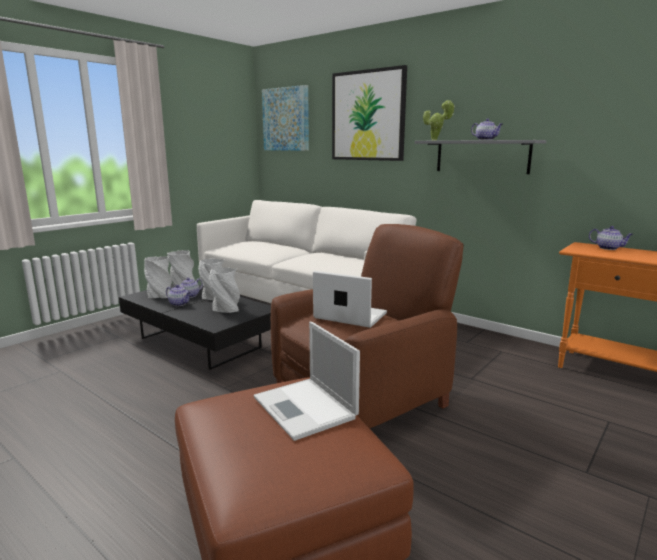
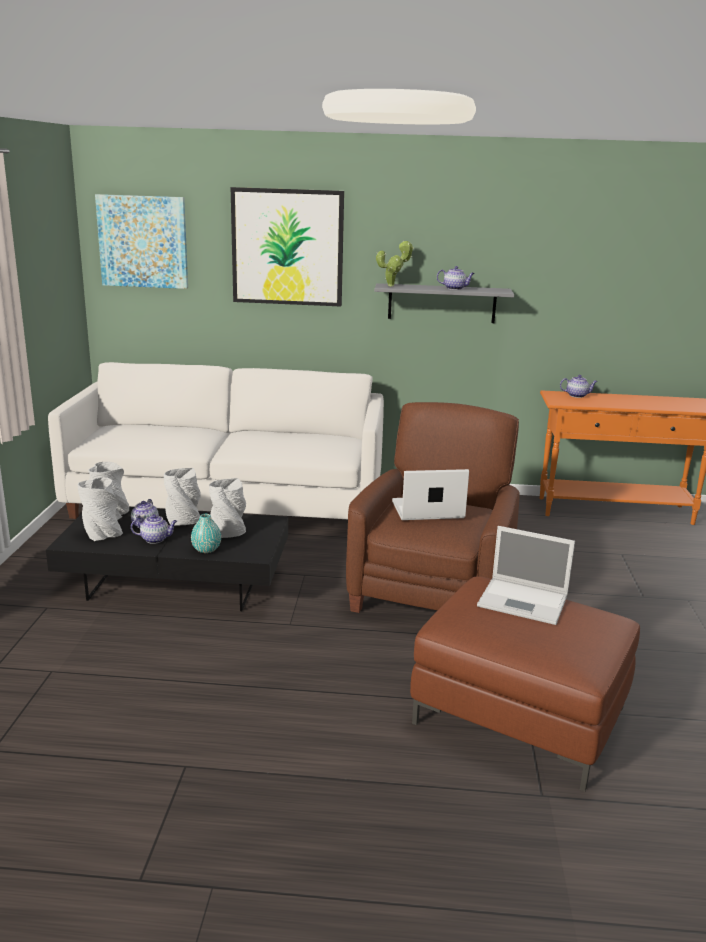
camera: 35 degrees left, 5 degrees up
none -> turquoise vase [191,514,221,553]

